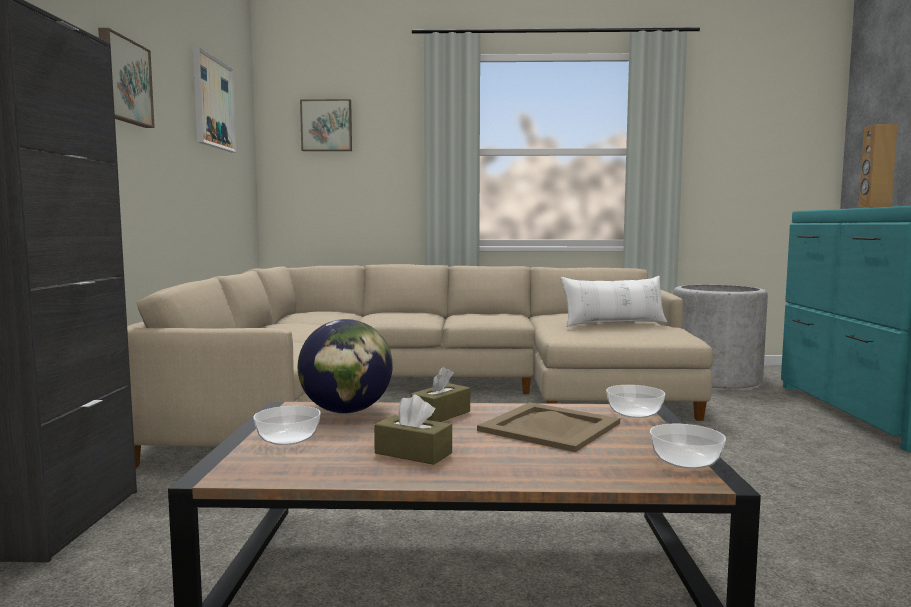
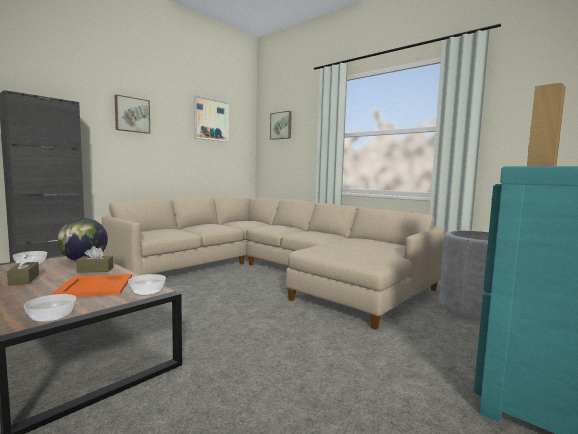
camera: 40 degrees right, 0 degrees up
beige tray [477,402,620,452] -> orange tray [51,274,132,297]
white pillow [561,276,667,327] -> none

